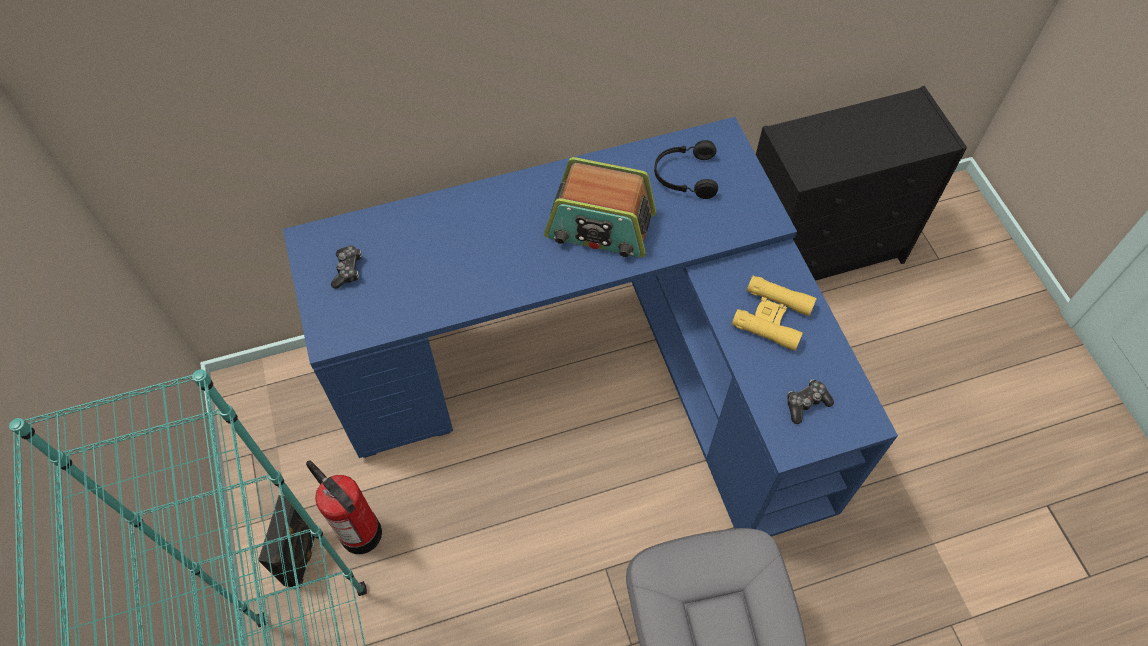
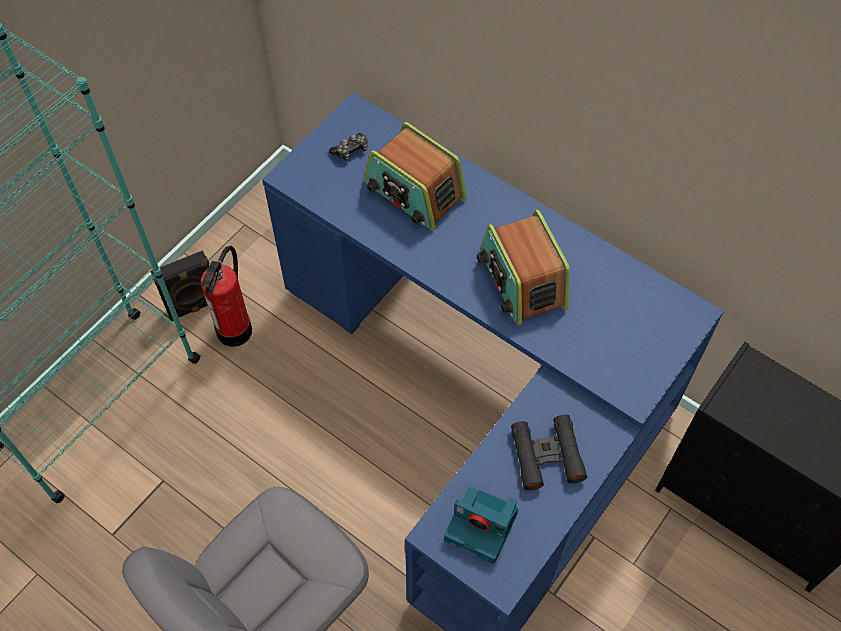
camera: 55 degrees right, 0 degrees up
black headphones [654,140,718,199] -> none
yellow binoculars [732,276,817,351] -> black binoculars [511,414,587,490]
game controller [787,379,834,424] -> camera [444,487,519,564]
none -> radio [364,122,467,230]

